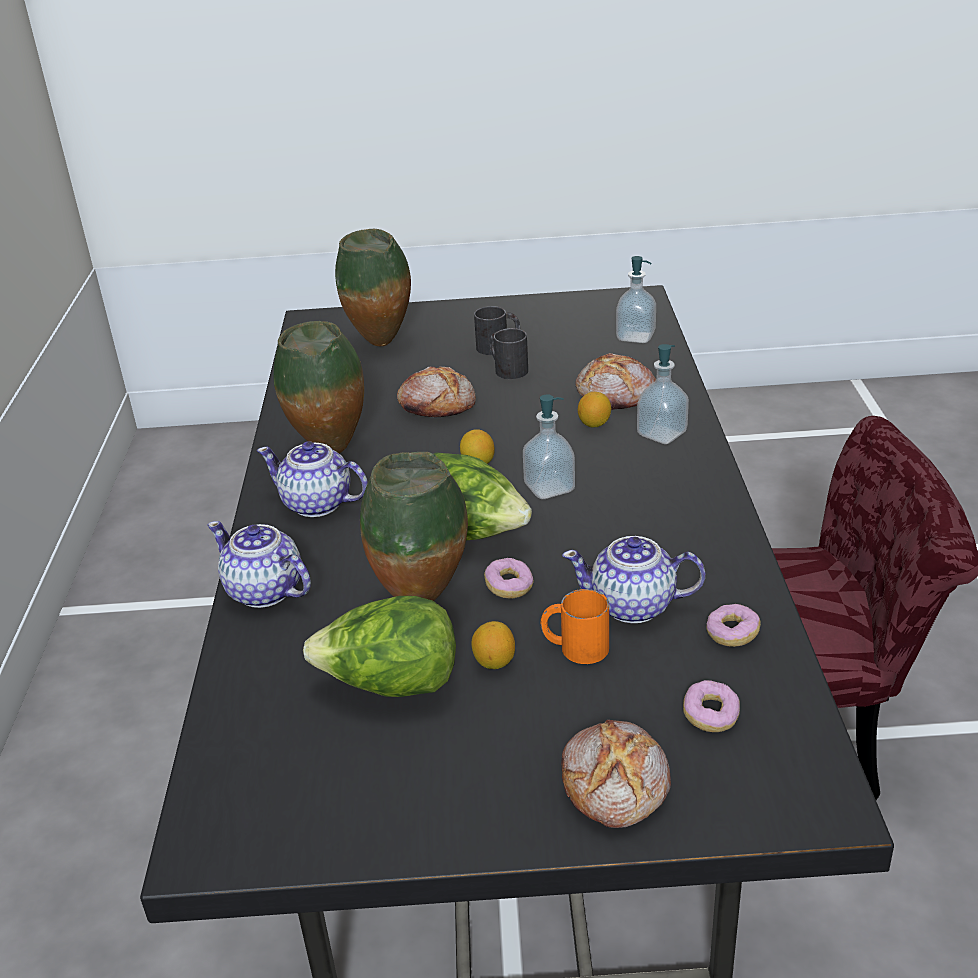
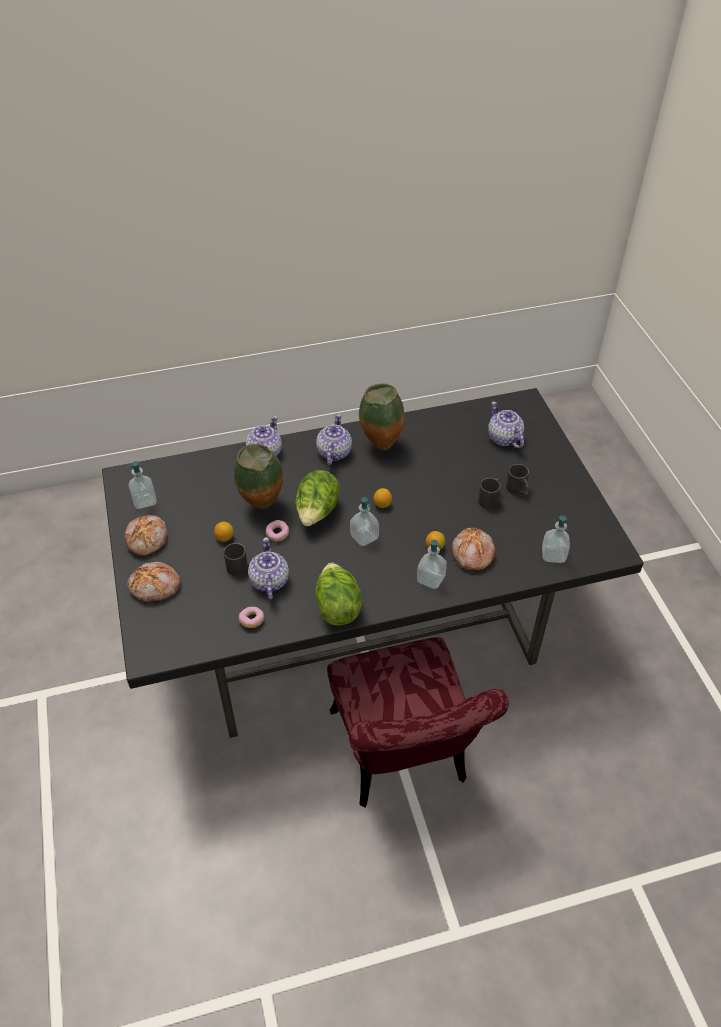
camera: 75 degrees right, 15 degrees up
lettuce [303,596,456,697] -> lettuce moved to [315,563,363,626]
vase [335,229,411,347] -> teapot [488,401,524,448]
bread [397,366,476,417] -> bread moved to [125,515,168,556]
orange mug [540,589,609,664] -> black mug [224,541,248,576]
donut [683,680,740,732] -> none
none -> soap dispenser [126,461,157,509]

